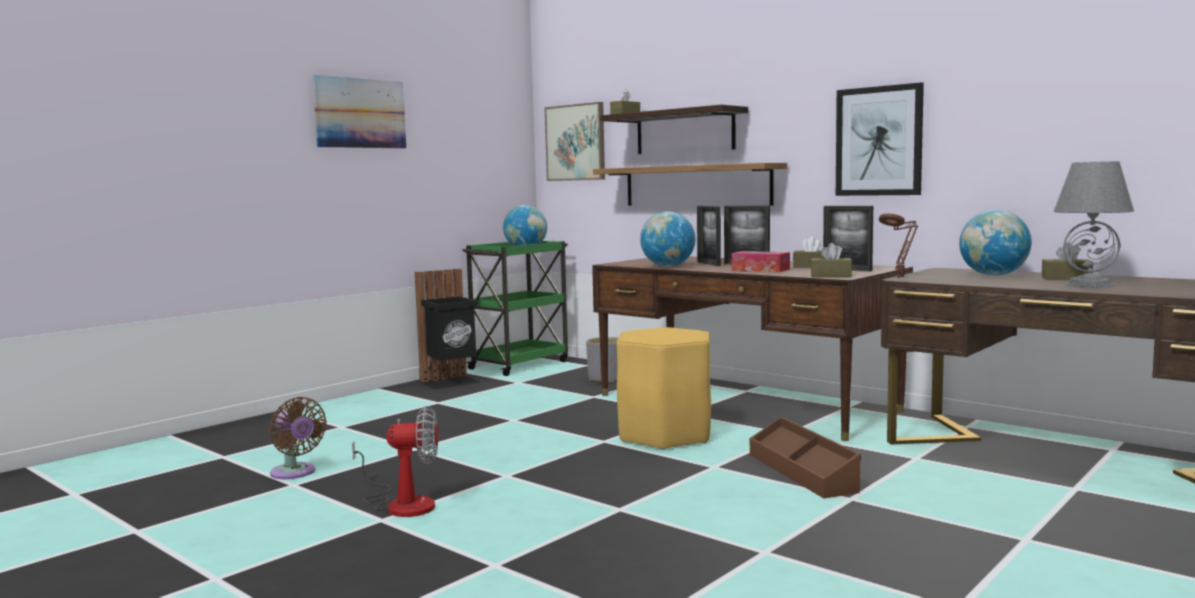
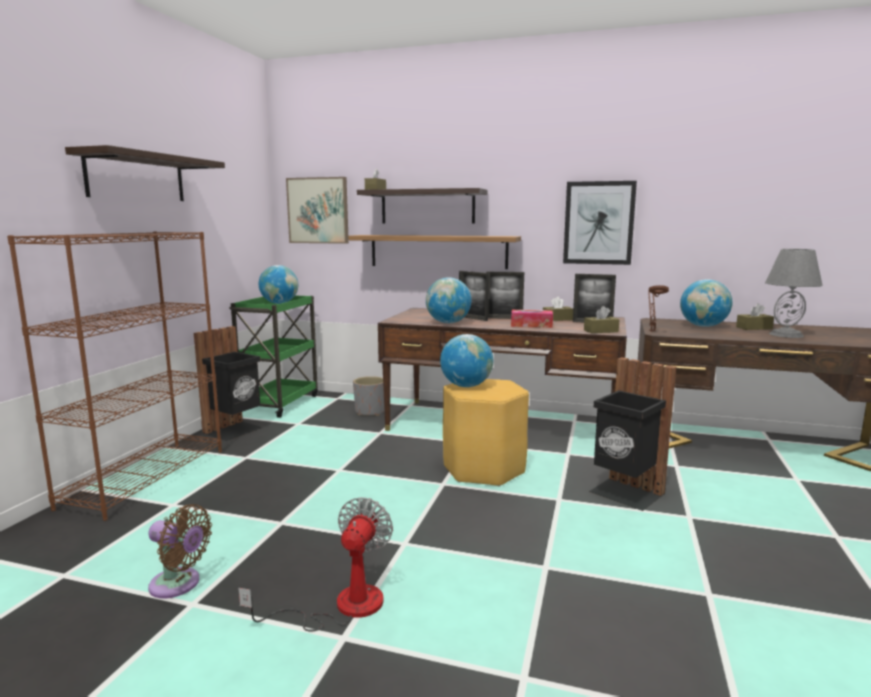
camera: 25 degrees left, 5 degrees up
picture [313,75,406,148] -> shelf [65,145,225,201]
fan [352,406,438,517] -> fan turned 45 degrees counterclockwise [238,497,393,632]
brown storage box [750,417,861,499] -> black trash can [589,357,676,511]
none -> brown bookcase [7,232,222,521]
none -> globe [440,334,493,387]

